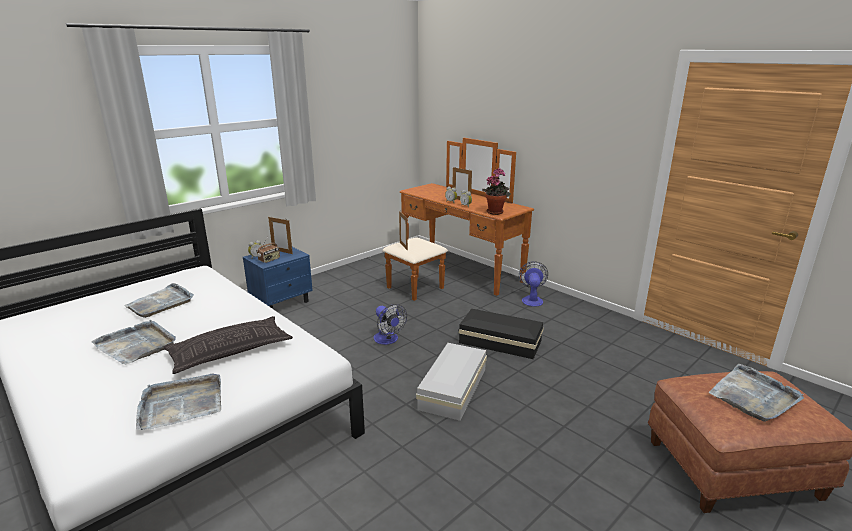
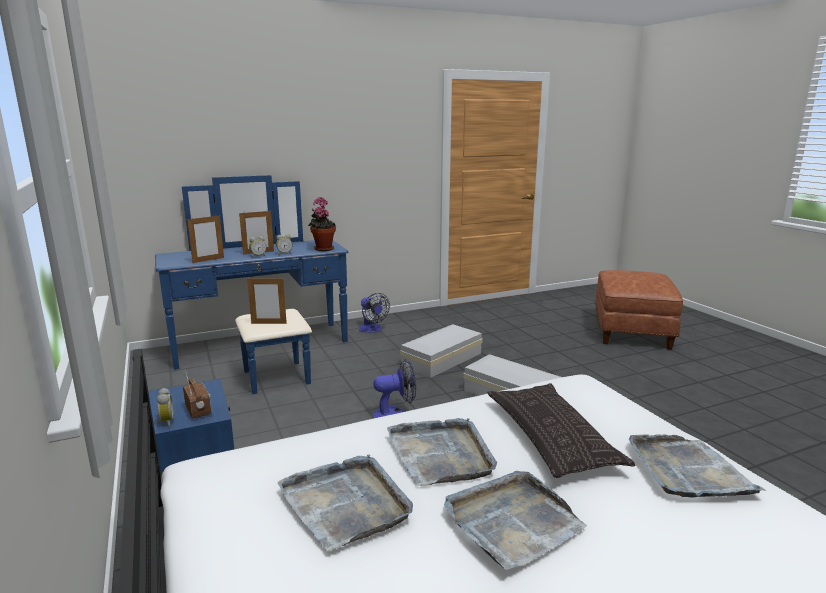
camera: 70 degrees left, 5 degrees down
picture frame [268,217,293,254] -> picture frame moved to [187,216,224,263]
brown dresser [383,138,534,301] -> blue dresser [155,175,349,394]
black storage box [458,309,544,359] -> white storage box [400,324,483,378]
fan [519,261,548,307] -> fan turned 150 degrees counterclockwise [359,293,390,333]
grey tray [708,364,804,422] -> grey tray moved to [387,418,497,486]

